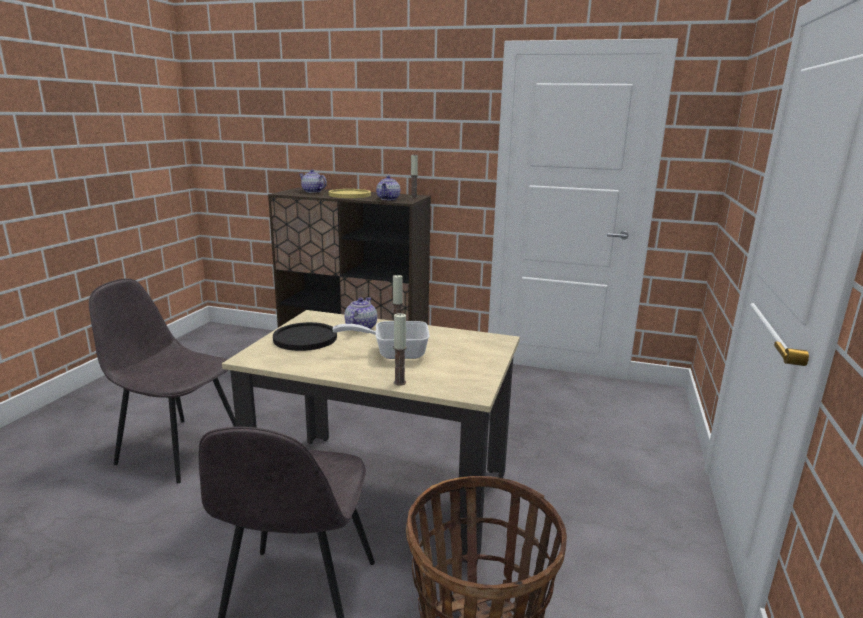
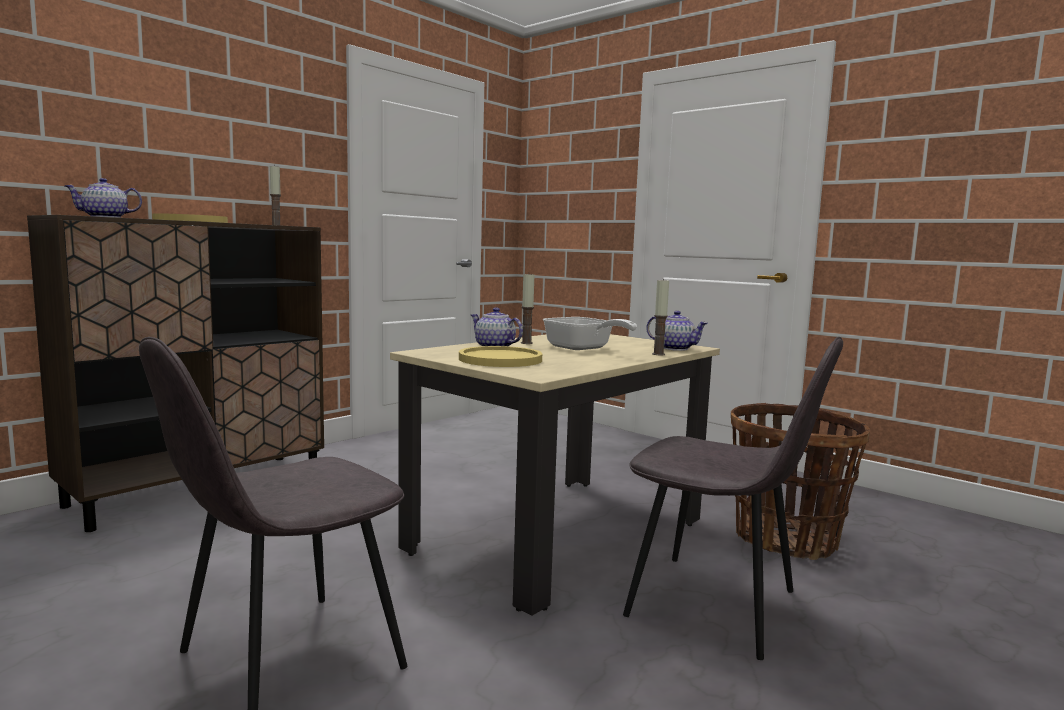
camera: 65 degrees left, 10 degrees down
black plate [273,322,337,351] -> yellow plate [459,346,542,367]
frying pan [332,321,430,359] -> frying pan turned 60 degrees counterclockwise [543,317,637,350]
teapot [376,175,400,200] -> teapot moved to [646,311,708,351]

